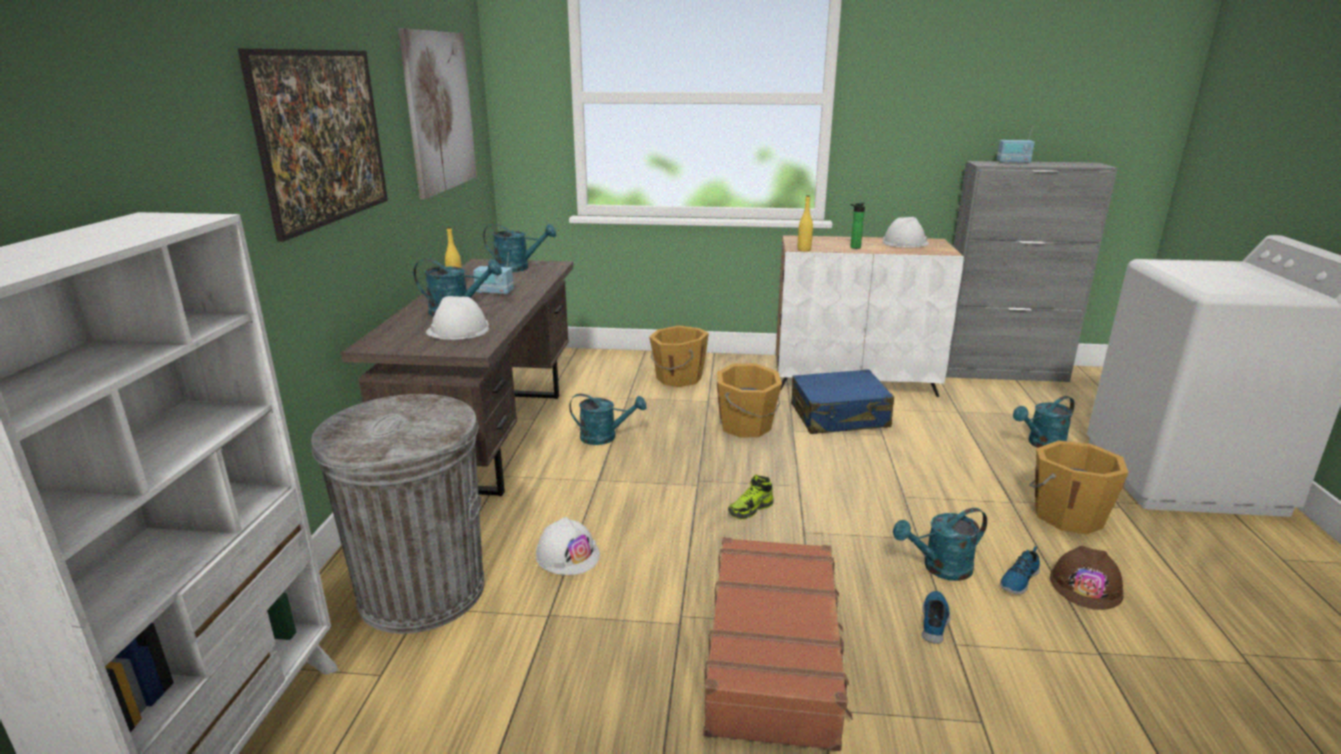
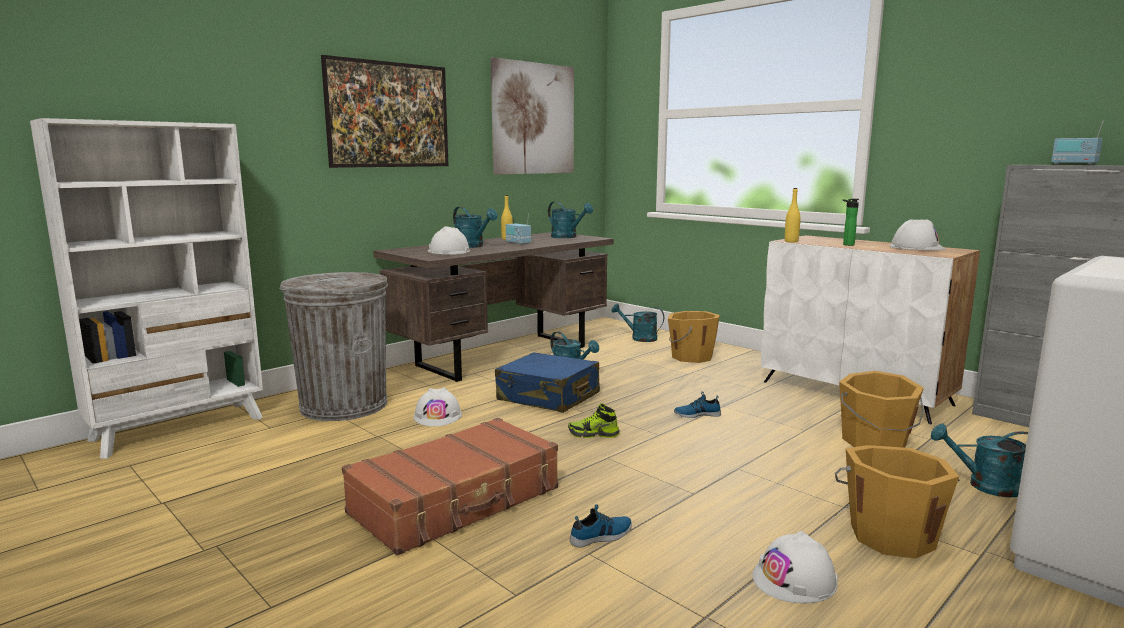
camera: 40 degrees right, 10 degrees down
orange bucket [717,363,782,438] -> orange bucket moved to [839,371,924,448]
blue suitcase [791,369,894,434] -> blue suitcase moved to [495,352,600,413]
turquoise watering can [893,508,987,581] -> turquoise watering can moved to [611,303,664,342]
shoe [1000,546,1040,594] -> shoe moved to [674,391,721,418]
brown hard hat [1050,546,1123,610] -> white hard hat [753,531,838,603]

